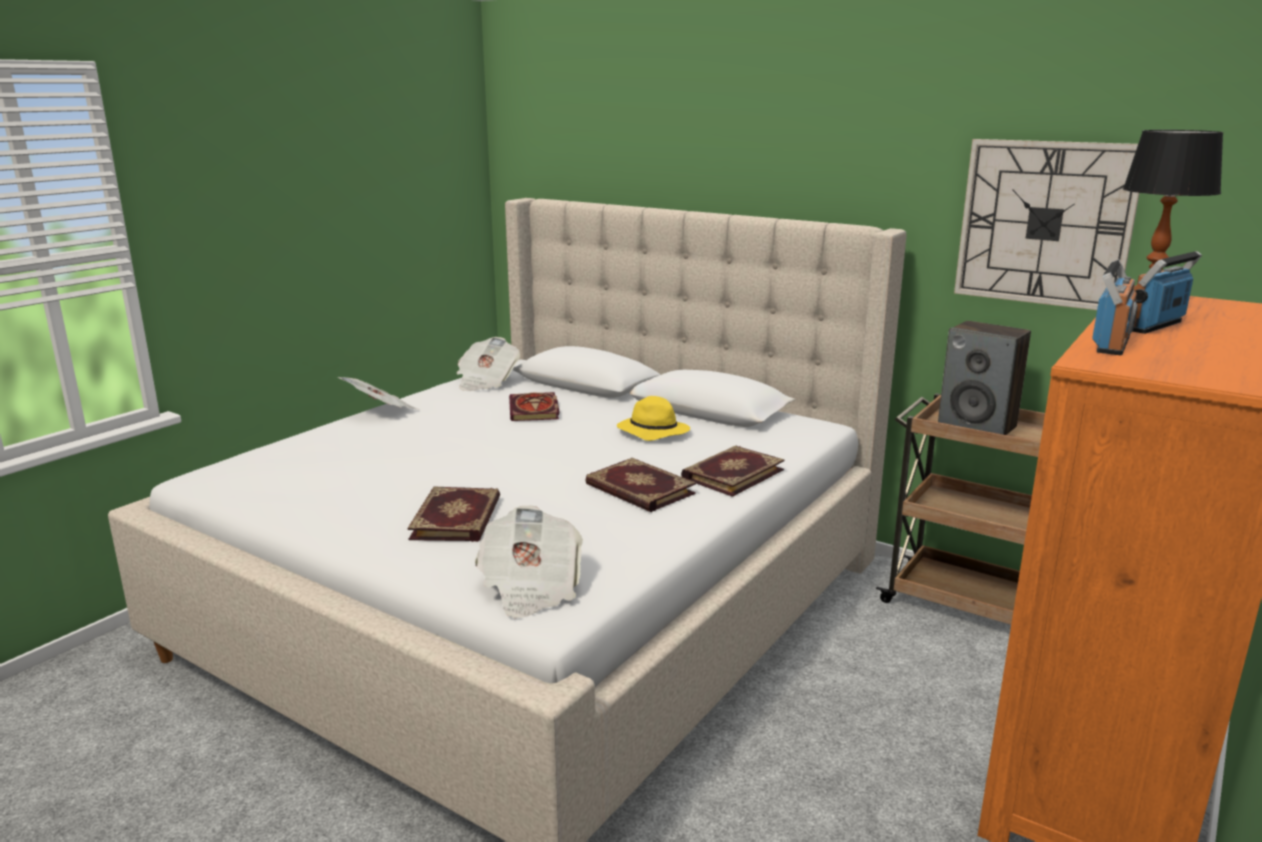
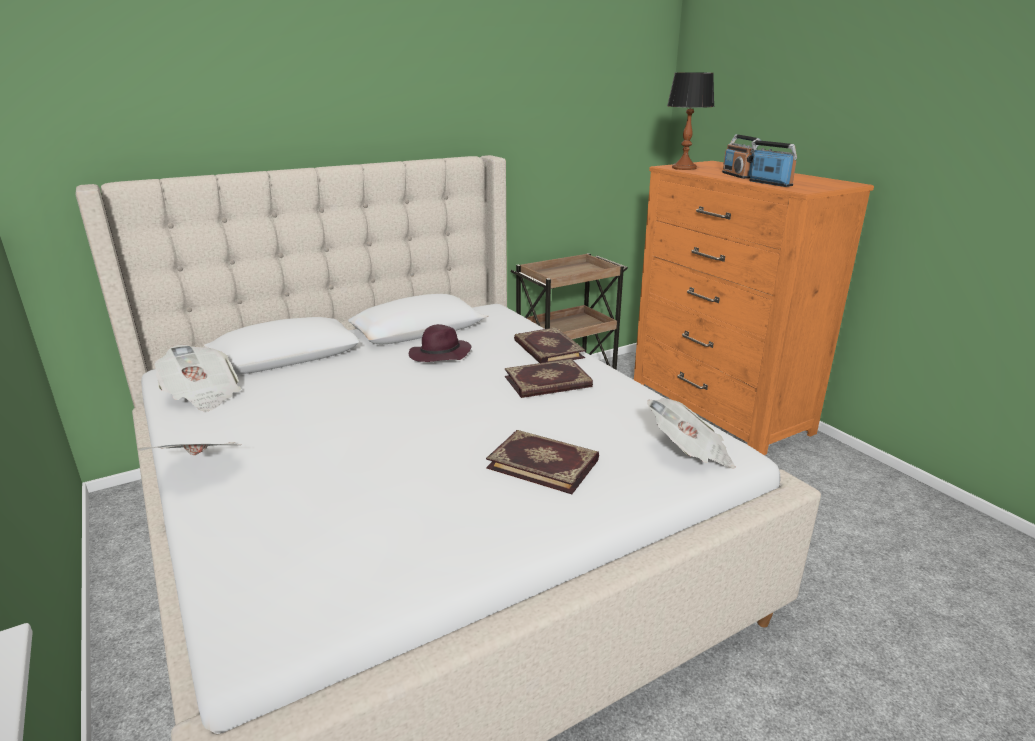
camera: 65 degrees left, 5 degrees up
book [509,392,560,421] -> none
yellow hat [617,396,690,441] -> purple hat [409,324,472,362]
speaker [938,321,1031,435] -> none
wall clock [954,139,1140,310] -> none

